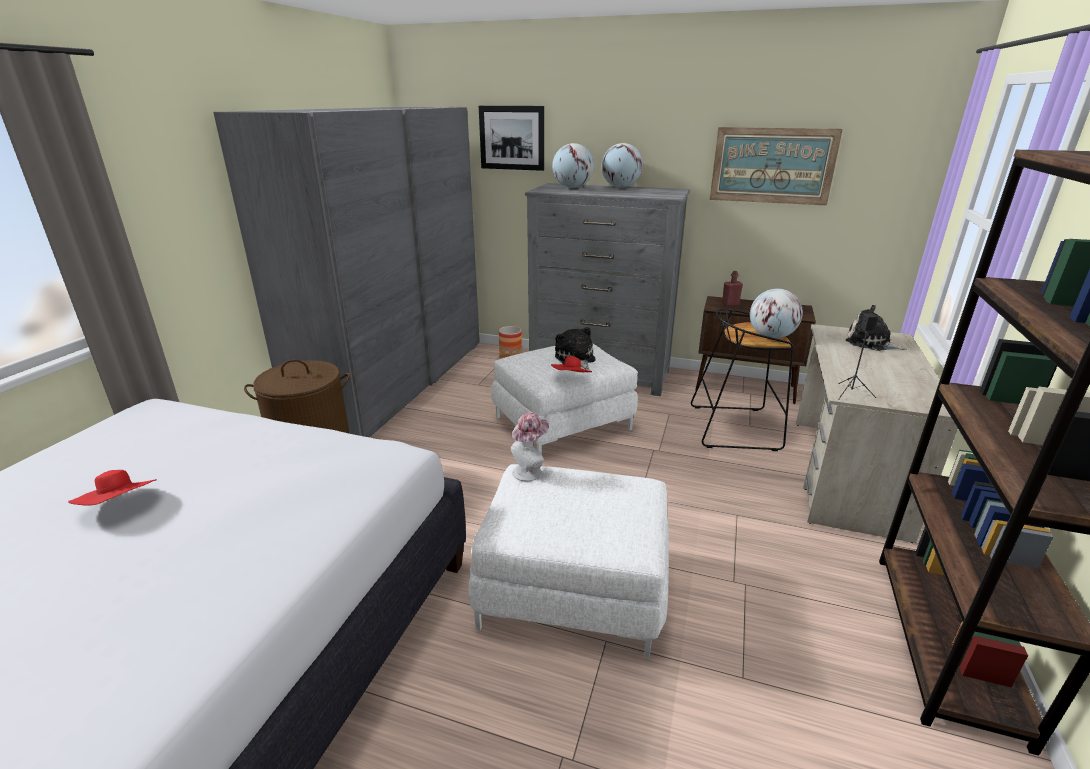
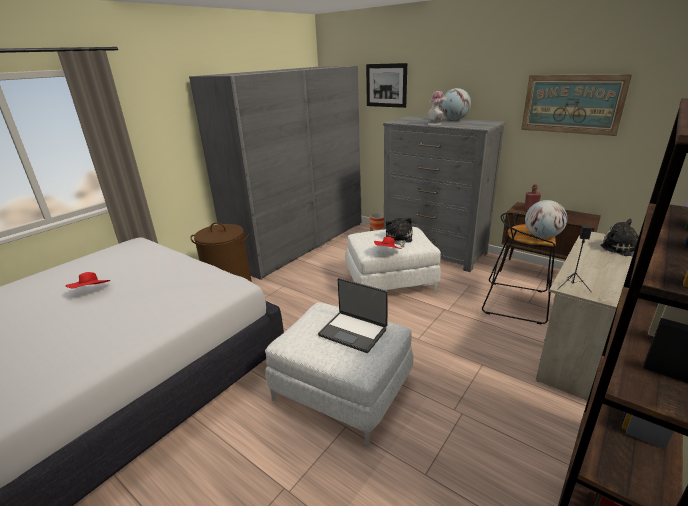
camera: 20 degrees right, 0 degrees up
hat [511,413,549,482] -> hat moved to [428,91,447,125]
globe [552,143,594,188] -> none
none -> laptop [318,278,388,353]

